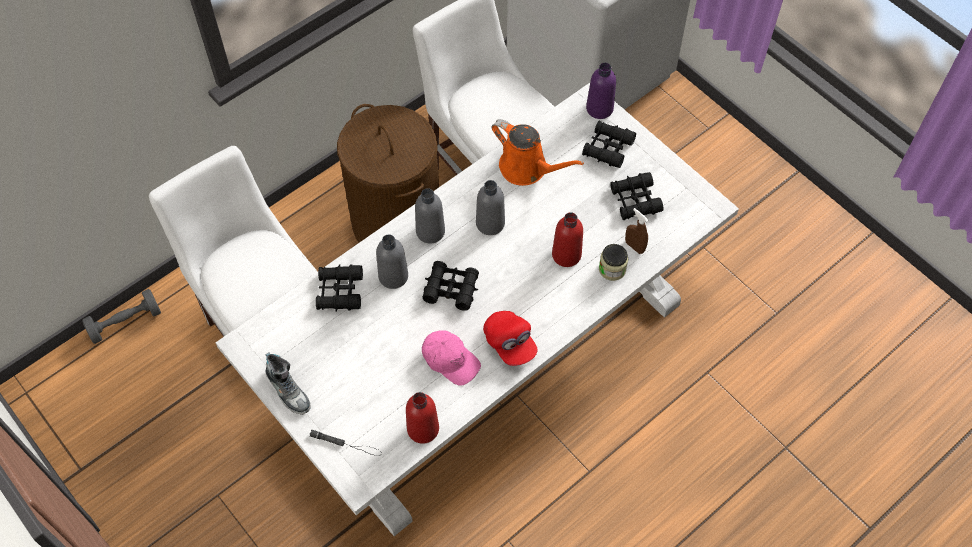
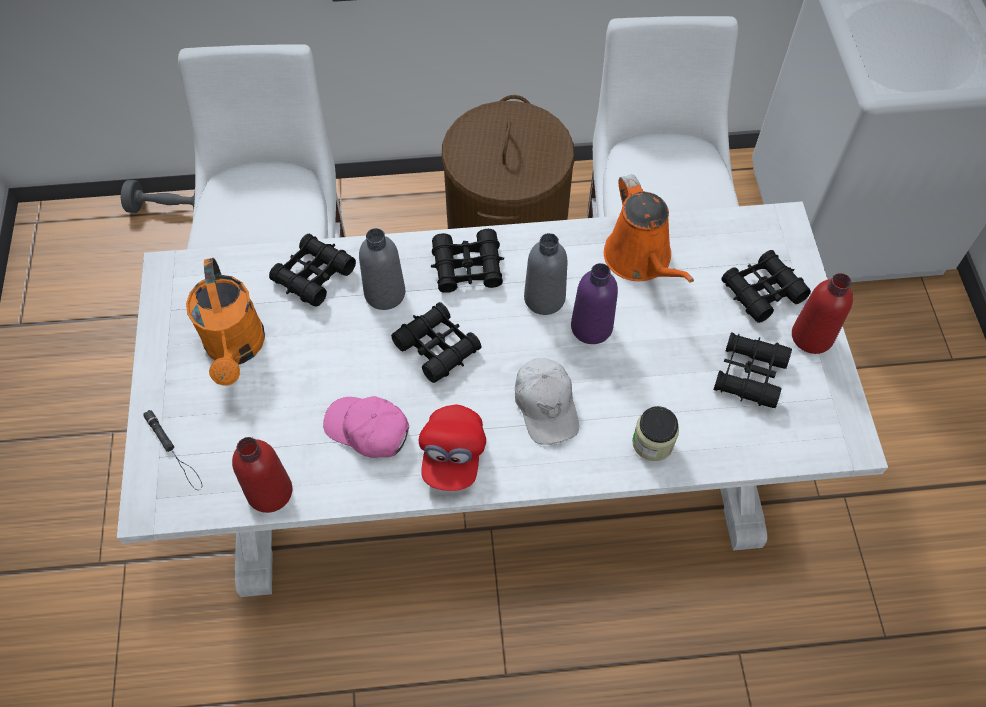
camera: 35 degrees right, 0 degrees up
shoe [265,352,311,415] -> none
grey bottle [415,188,445,244] -> black binoculars [430,229,504,293]
pink cap [422,330,481,386] -> pink cap turned 135 degrees clockwise [323,396,409,458]
red bottle [552,212,583,267] -> red bottle moved to [792,273,853,354]
purple bottle [586,63,616,119] -> purple bottle moved to [571,263,618,344]
brown spray bottle [625,208,648,254] -> none
none -> orange watering can [186,258,265,385]
none -> white cap [515,358,579,445]

